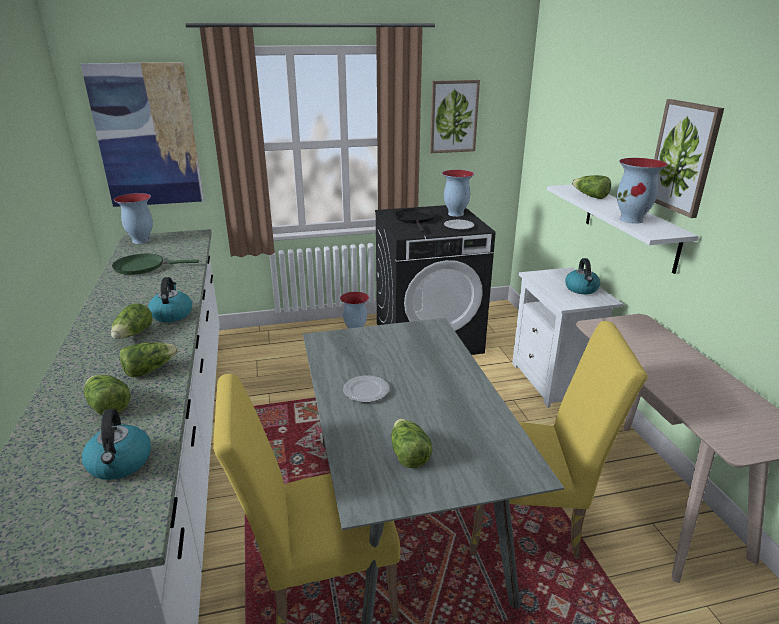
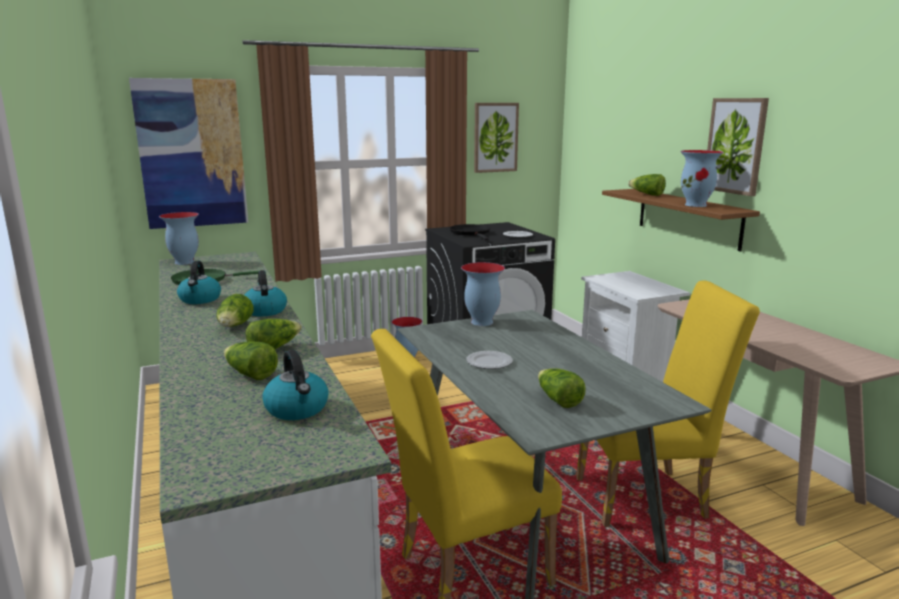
camera: 10 degrees left, 10 degrees down
vase [442,170,474,217] -> vase moved to [461,262,505,326]
white shelf [547,185,699,274] -> brown shelf [602,189,760,251]
kettle [565,258,600,294] -> kettle moved to [177,261,221,304]

